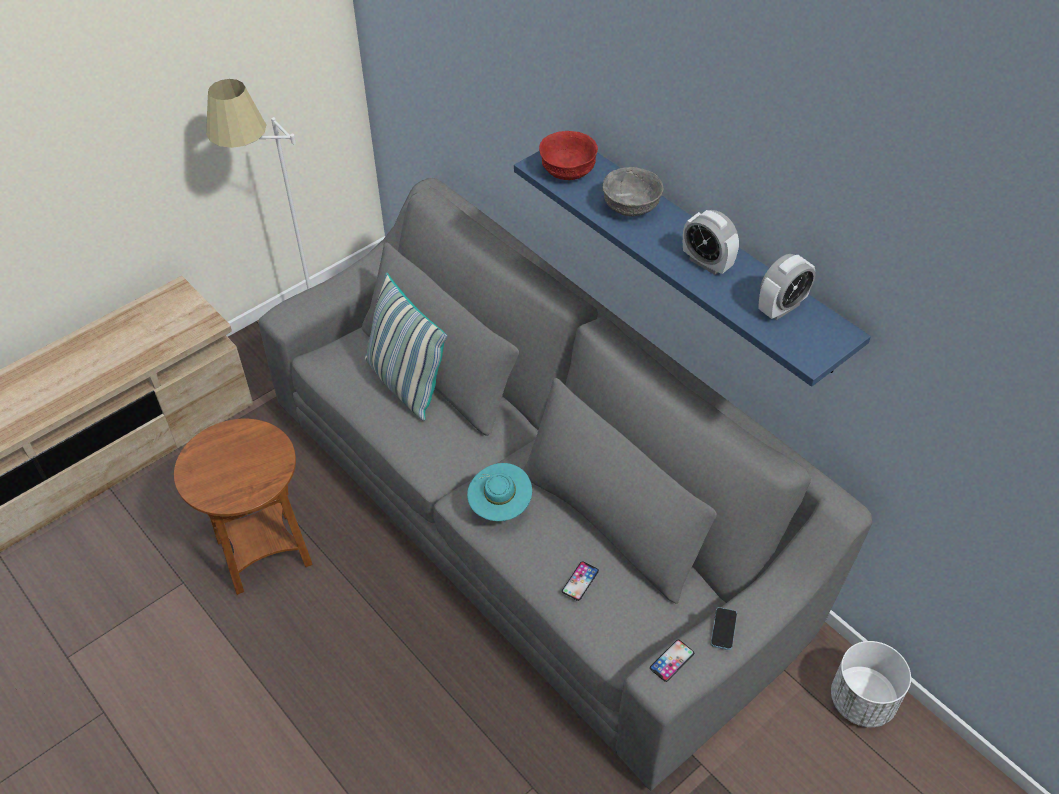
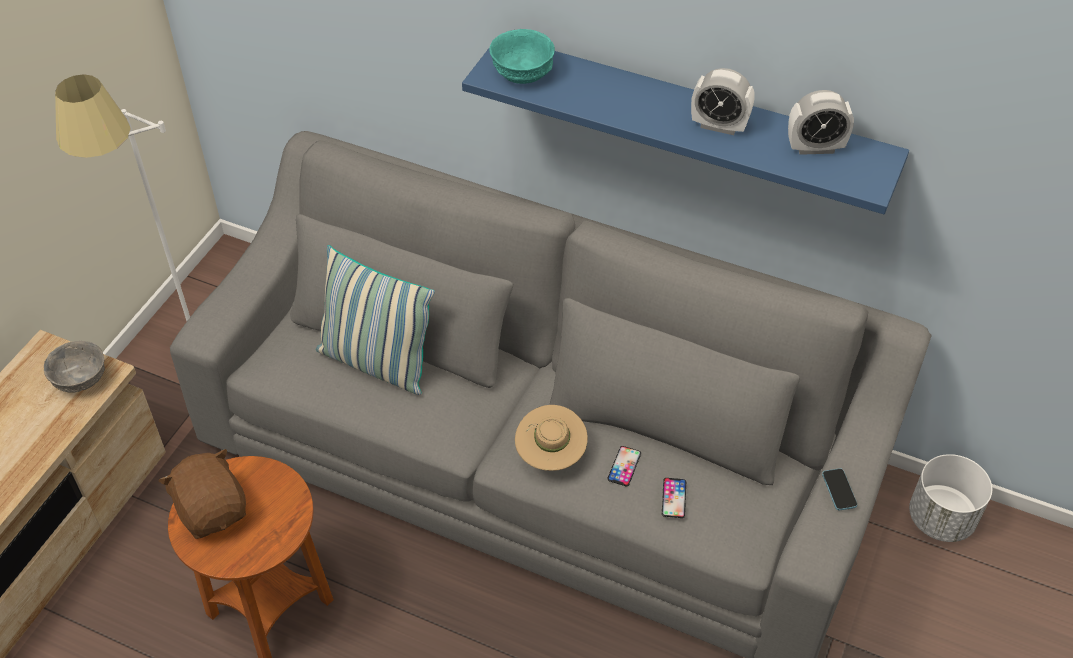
camera: 25 degrees left, 0 degrees up
turquoise hat [467,463,532,521] -> beige hat [515,405,588,471]
red bowl [539,131,598,180] -> turquoise bowl [489,29,555,84]
grey bowl [602,167,663,216] -> grey bowl moved to [44,341,105,393]
phone [650,640,694,682] -> phone moved to [607,446,641,486]
alarm clock [759,254,816,320] -> alarm clock turned 60 degrees clockwise [788,90,854,155]
none -> brown plush toy [158,449,246,539]

